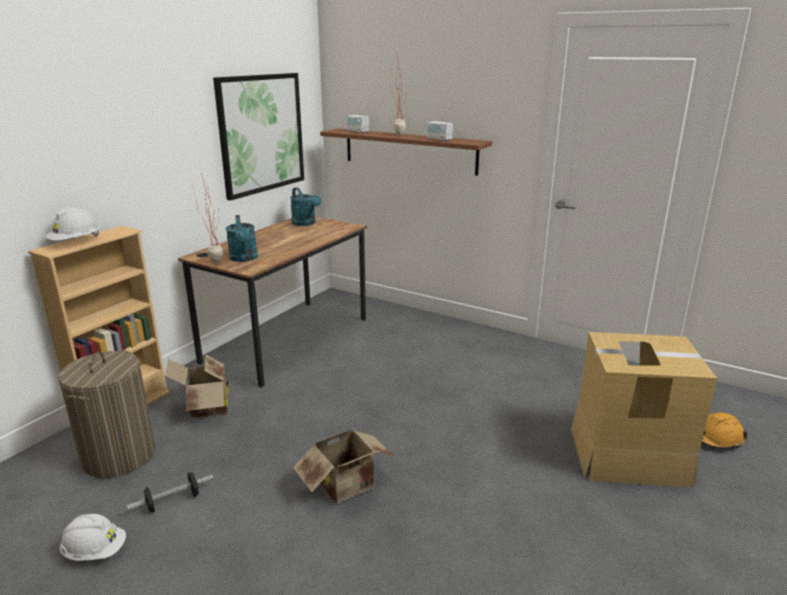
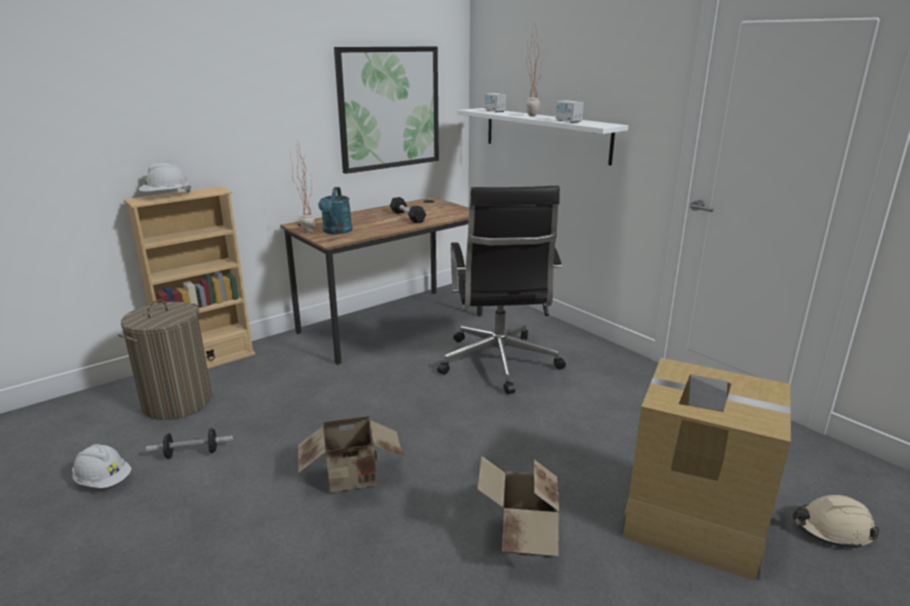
camera: 20 degrees right, 0 degrees up
cardboard box [165,354,229,418] -> cardboard box moved to [477,456,559,556]
turquoise watering can [290,187,321,226] -> none
brown shelf [320,128,492,176] -> white shelf [457,108,628,165]
orange hard hat [702,412,748,449] -> beige hard hat [793,495,879,550]
none -> black dumbbell [390,197,426,223]
none -> black office chair [437,186,566,394]

